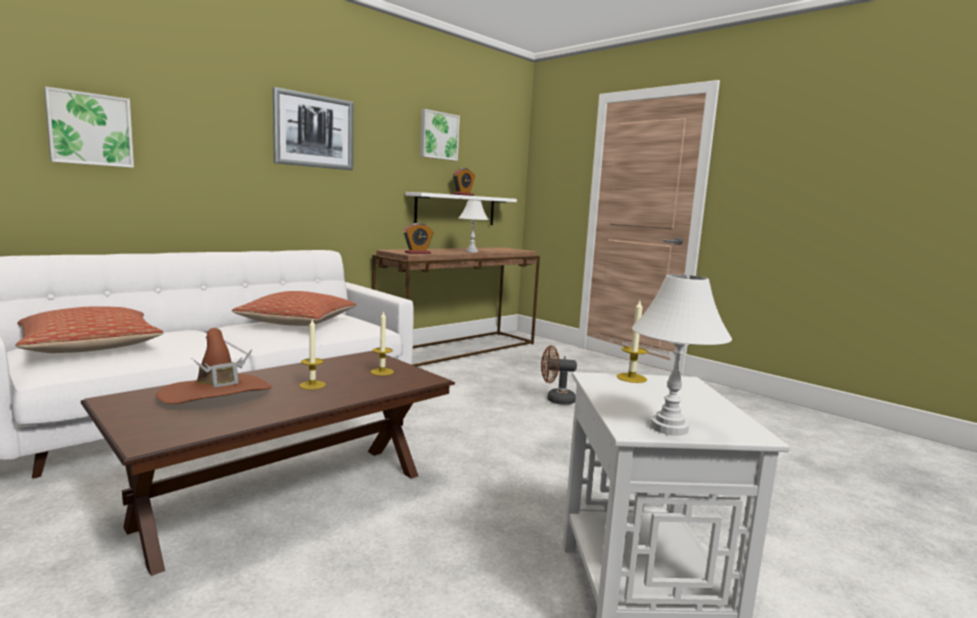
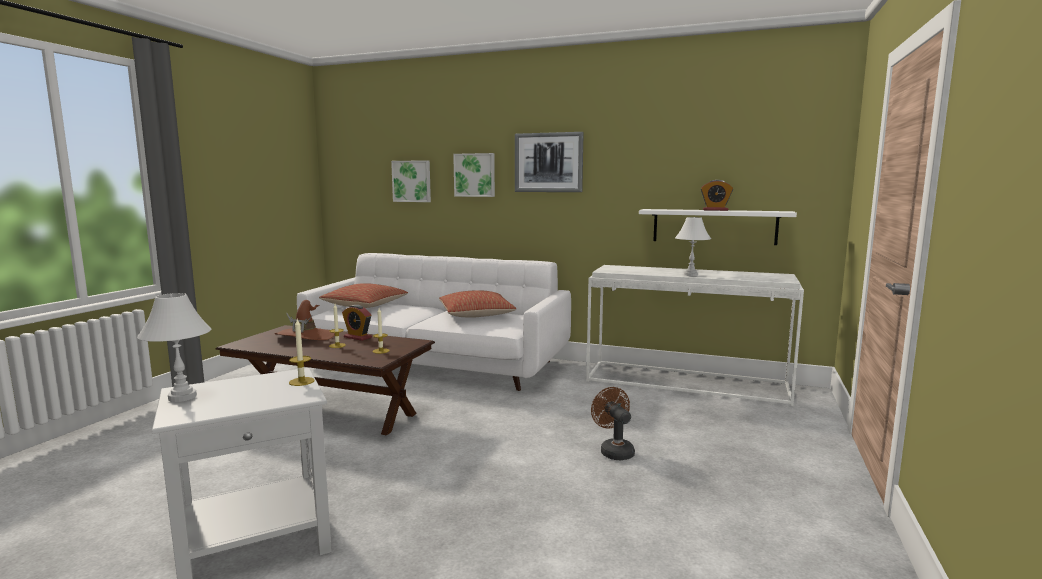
camera: 65 degrees right, 0 degrees up
brown console table [372,247,540,367] -> white console table [586,265,804,406]
alarm clock [404,223,434,254] -> alarm clock moved to [342,305,372,341]
picture [420,109,460,161] -> picture moved to [453,153,495,197]

